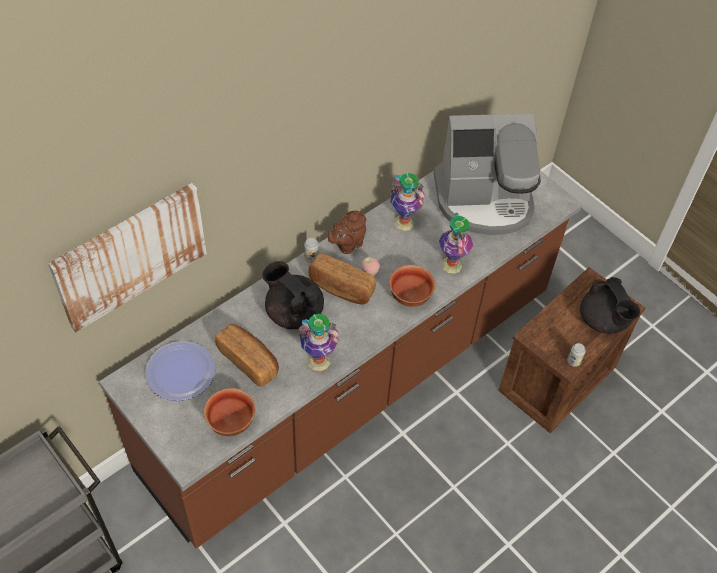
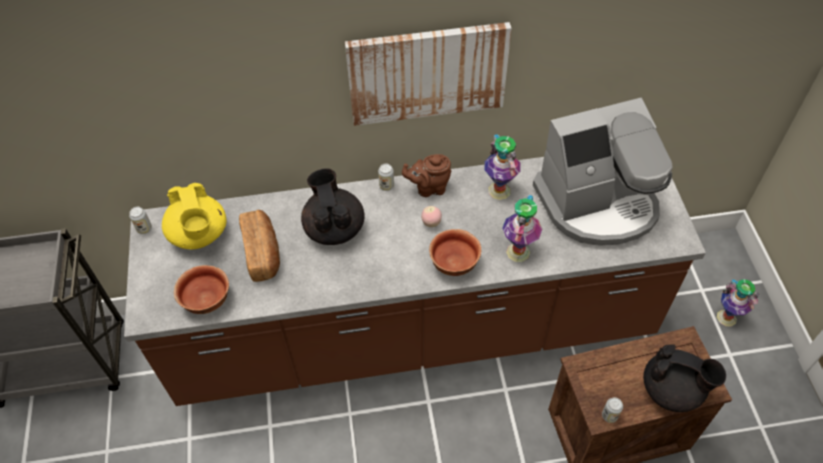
camera: 35 degrees right, 0 degrees up
picture [48,183,207,332] -> picture moved to [345,22,512,126]
plate [145,341,215,401] -> yellow teapot [162,183,226,249]
vase [299,314,339,371] -> vase moved to [717,279,759,327]
bread [309,254,376,305] -> none
coffee machine [434,114,541,236] -> coffee machine turned 45 degrees counterclockwise [533,98,673,246]
black teapot [580,277,640,334] -> black teapot turned 75 degrees counterclockwise [643,345,726,412]
none -> can [129,207,152,234]

